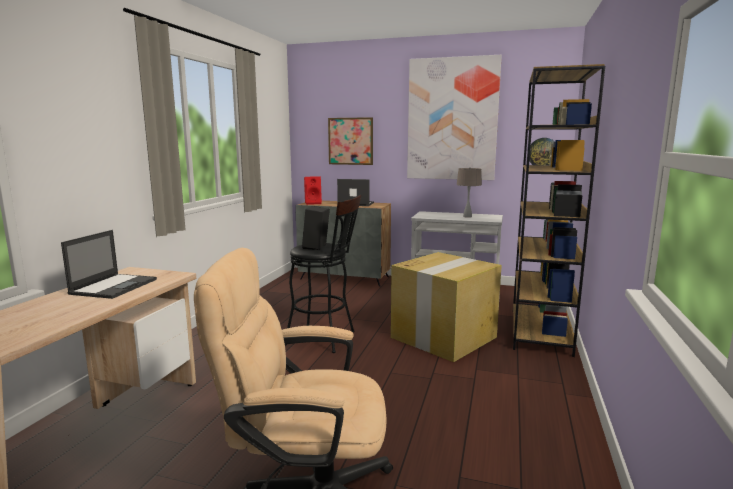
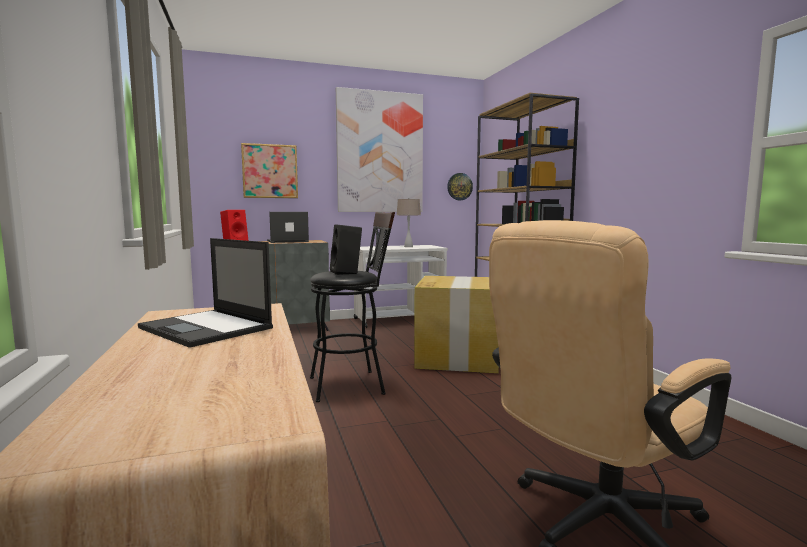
camera: 35 degrees left, 5 degrees down
laptop [61,230,157,299] -> laptop turned 150 degrees clockwise [138,238,273,348]

